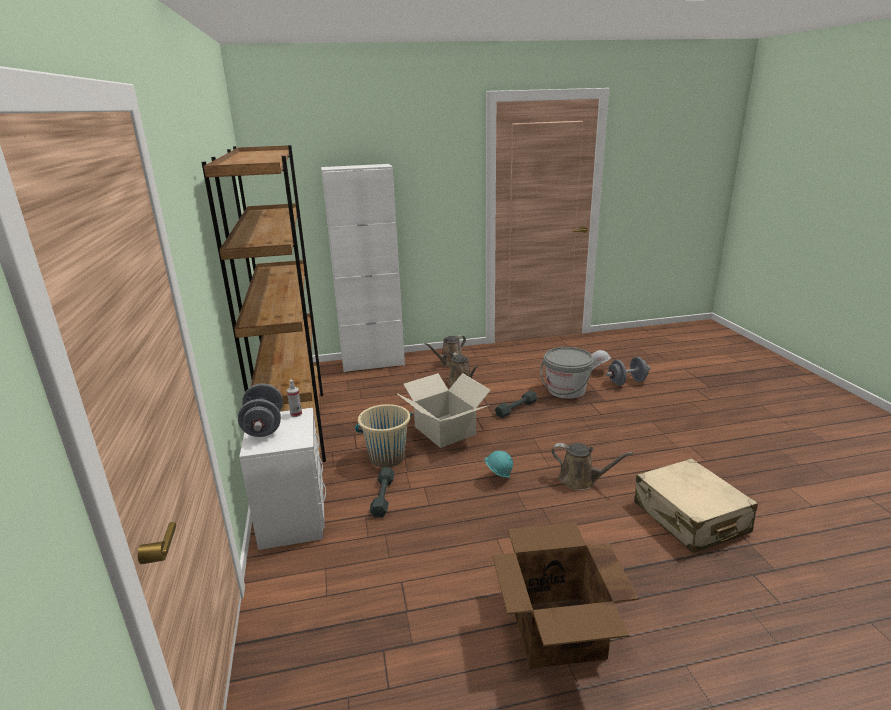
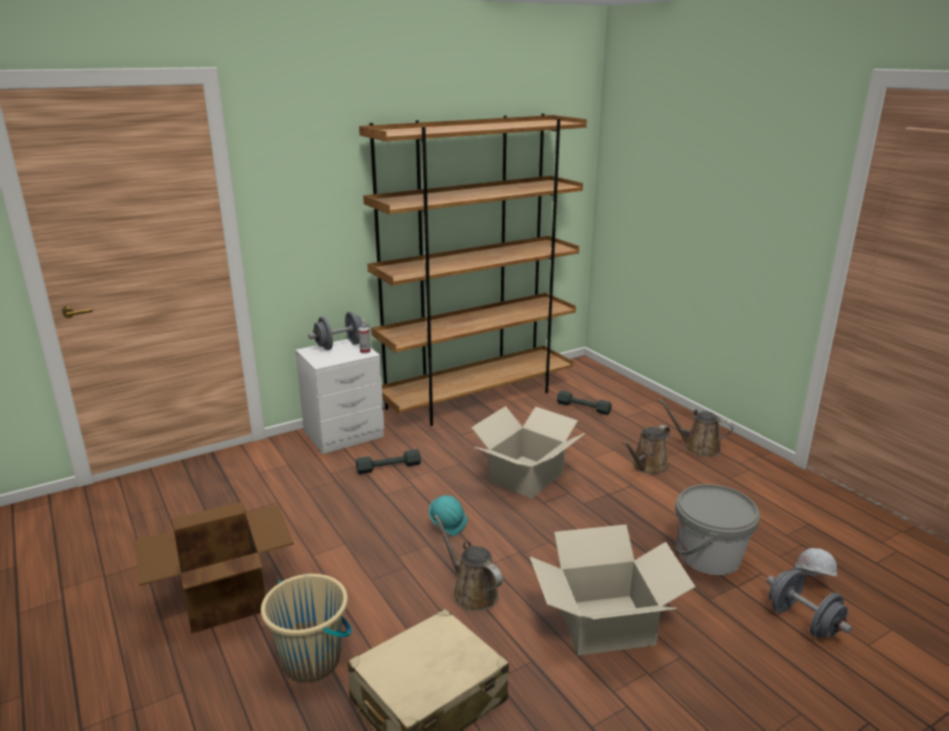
camera: 70 degrees right, 0 degrees up
white cabinet [321,164,405,373] -> none
beige bucket [355,404,412,467] -> beige bucket moved to [261,574,352,682]
grey dumbbell [495,390,538,418] -> grey dumbbell moved to [557,390,612,415]
brown watering can [551,443,633,491] -> brown watering can turned 135 degrees clockwise [434,515,503,611]
none -> cardboard box [530,525,696,655]

